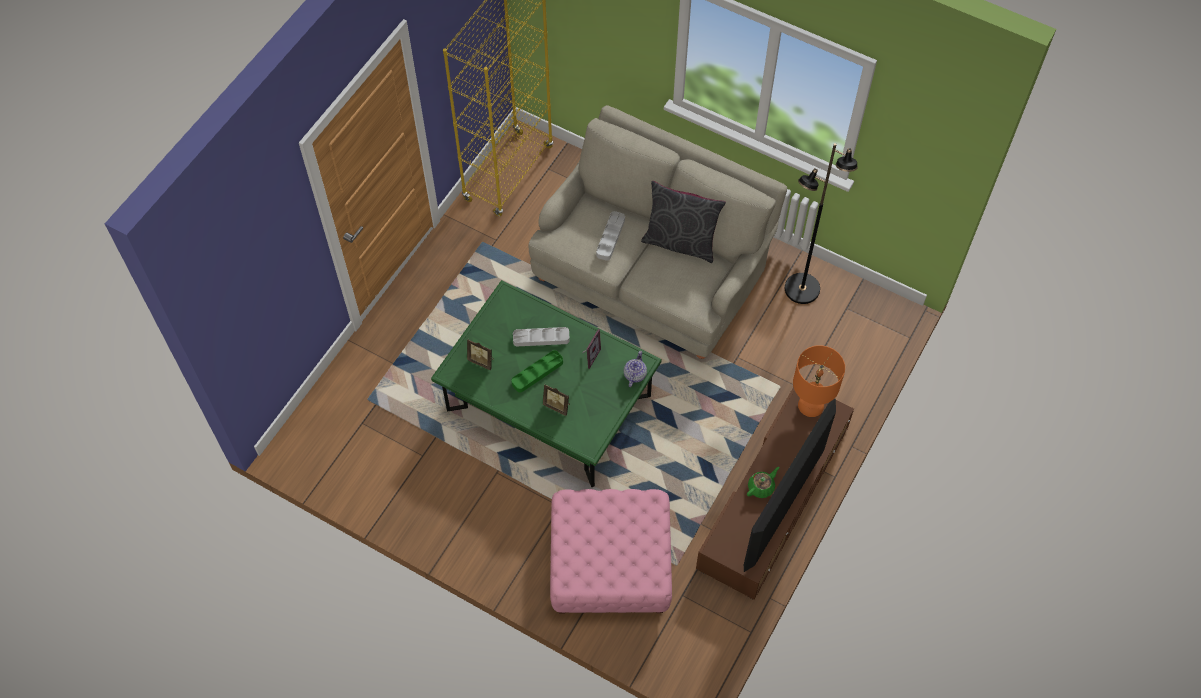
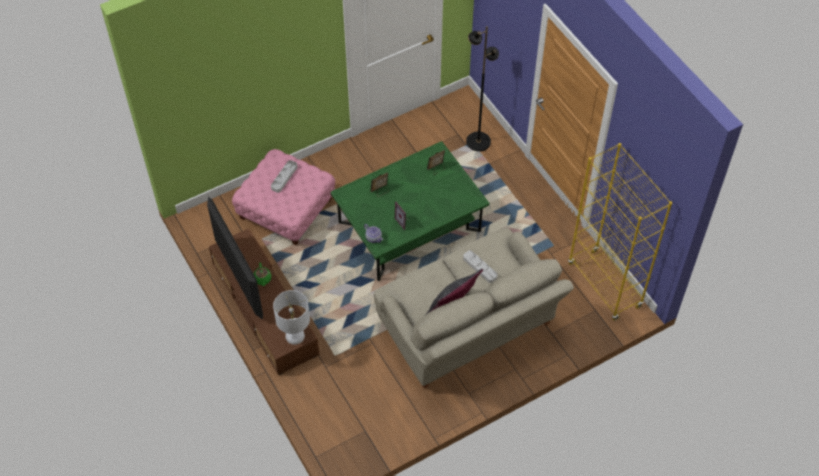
camera: 120 degrees right, 5 degrees down
green tray [511,350,563,393] -> none
grey tray [513,327,570,346] -> grey tray moved to [271,160,298,193]
black floor lamp [785,143,858,304] -> black floor lamp moved to [466,26,499,152]
orange table lamp [793,345,845,417] -> white table lamp [273,290,310,345]

